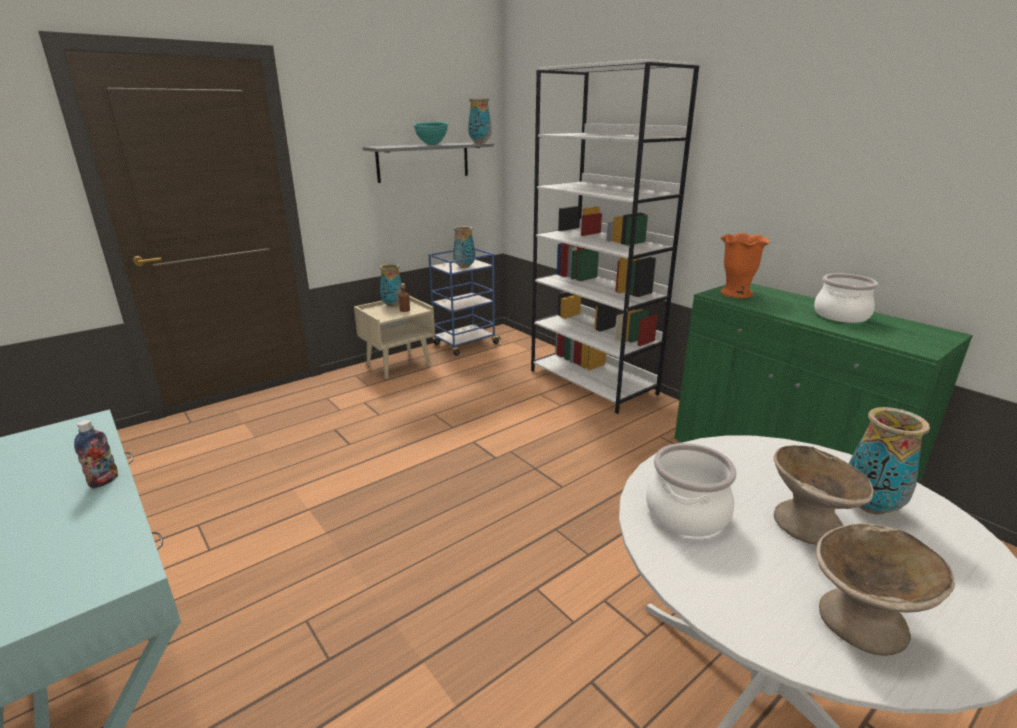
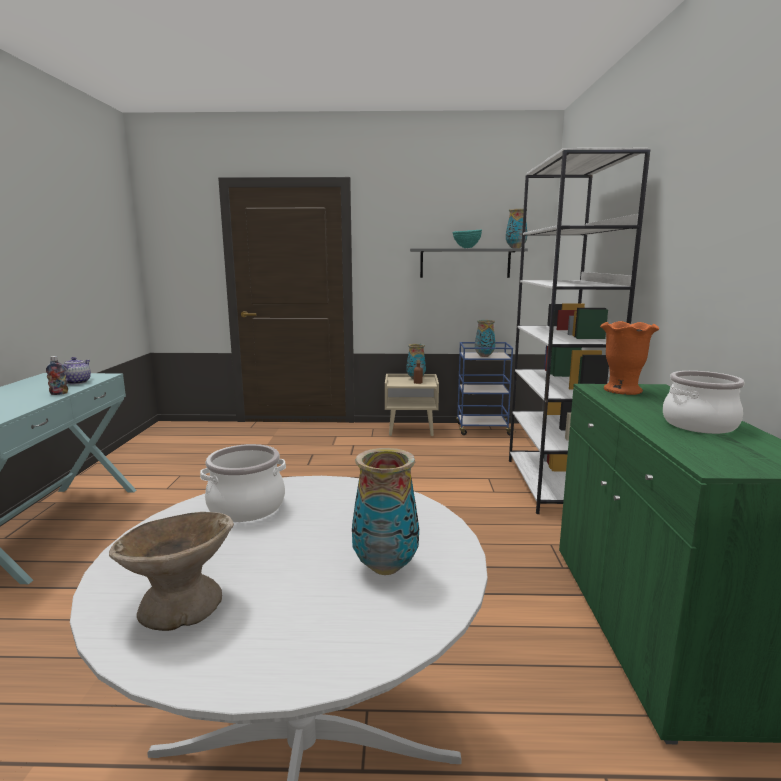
camera: 40 degrees right, 10 degrees down
beige bowl [774,445,874,545] -> none
none -> teapot [63,357,91,385]

